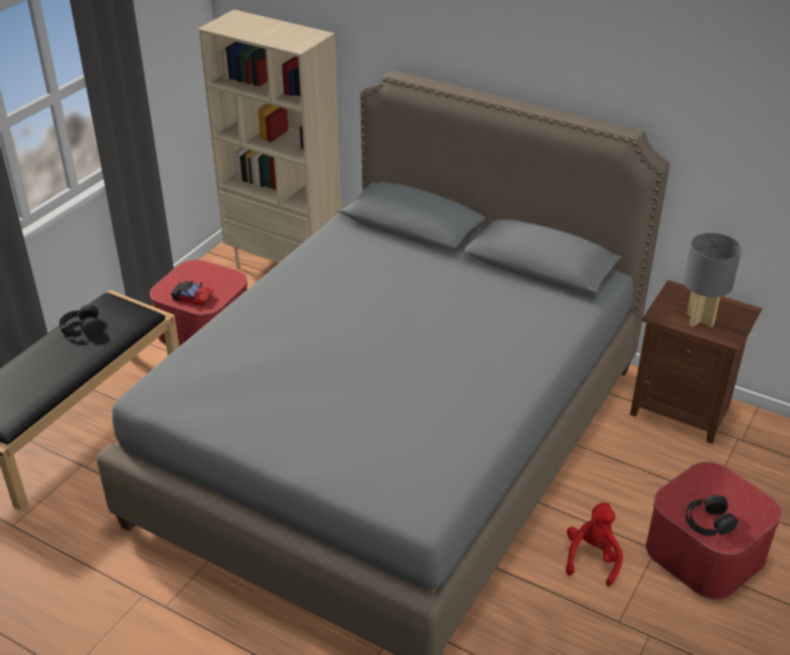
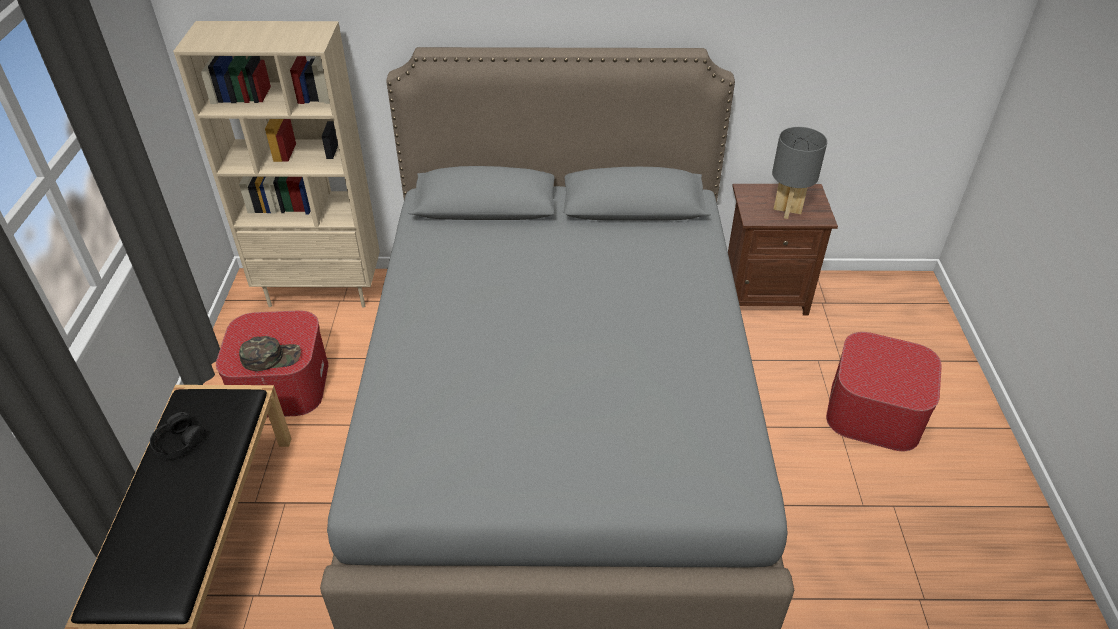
camera: 30 degrees left, 5 degrees up
toy car [171,280,214,306] -> green cap [239,336,301,371]
red plush toy [566,503,623,586] -> none
black headphones [686,495,738,536] -> none

